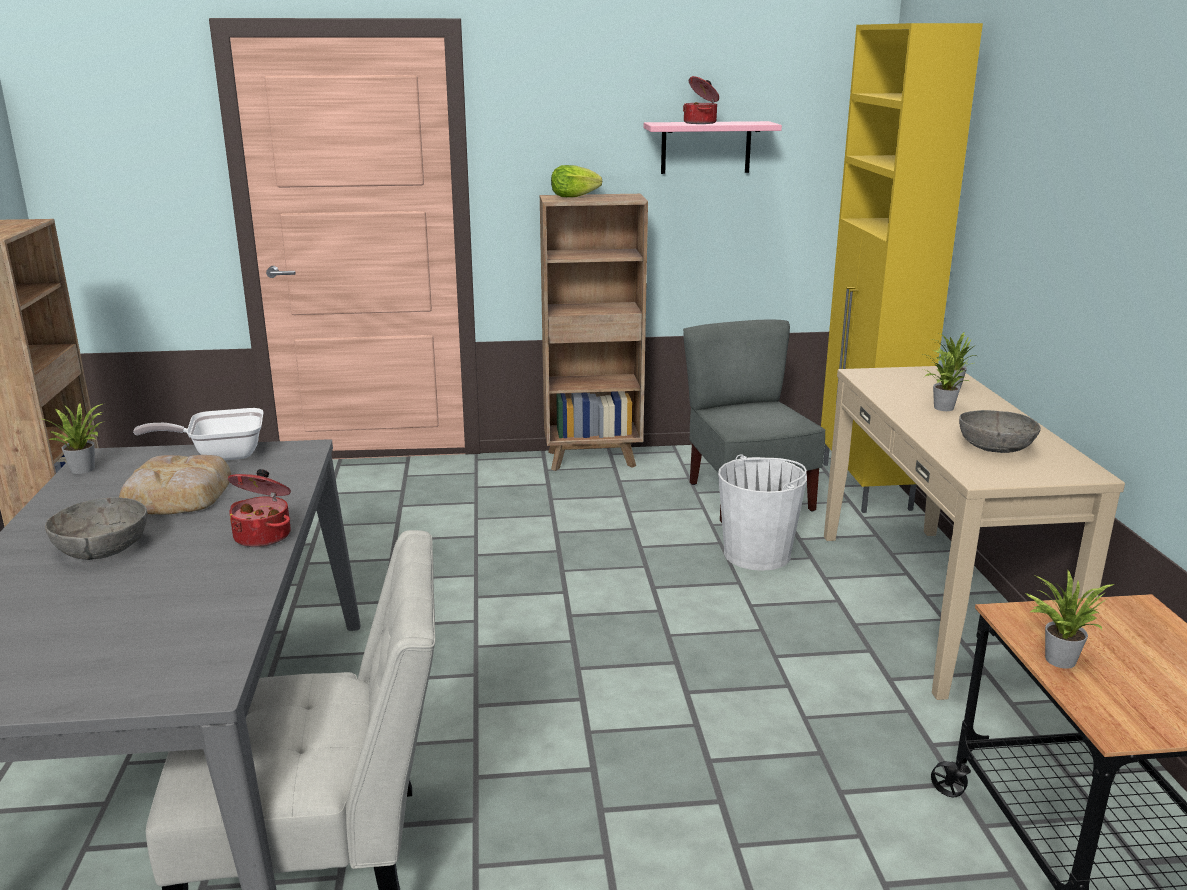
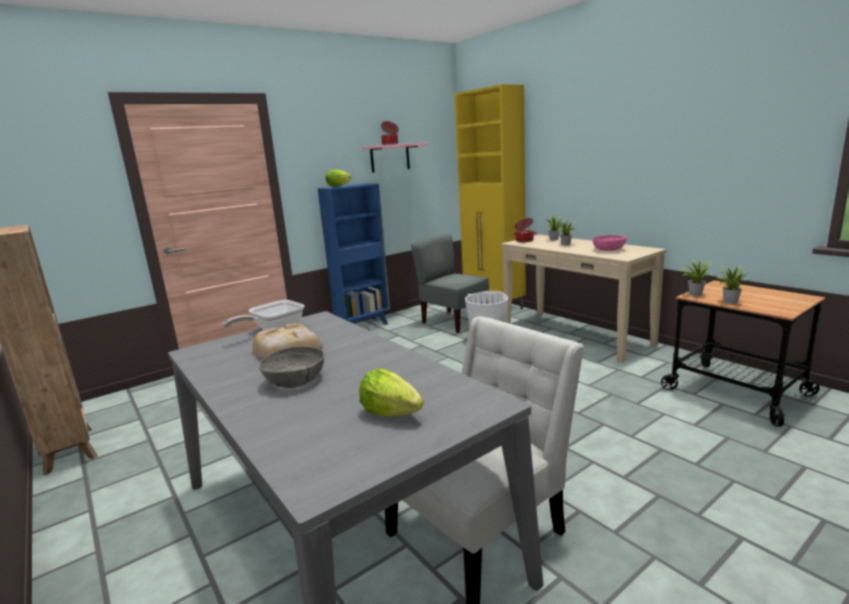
camera: 30 degrees left, 5 degrees down
potted plant [43,403,103,474] -> potted plant moved to [679,260,712,296]
cooking pot [228,469,291,547] -> cooking pot moved to [512,218,537,242]
brown bookcase [540,194,648,471] -> blue bookcase [318,183,390,325]
grey bowl [959,410,1041,453] -> pink bowl [592,235,627,251]
none -> lettuce [359,368,424,417]

